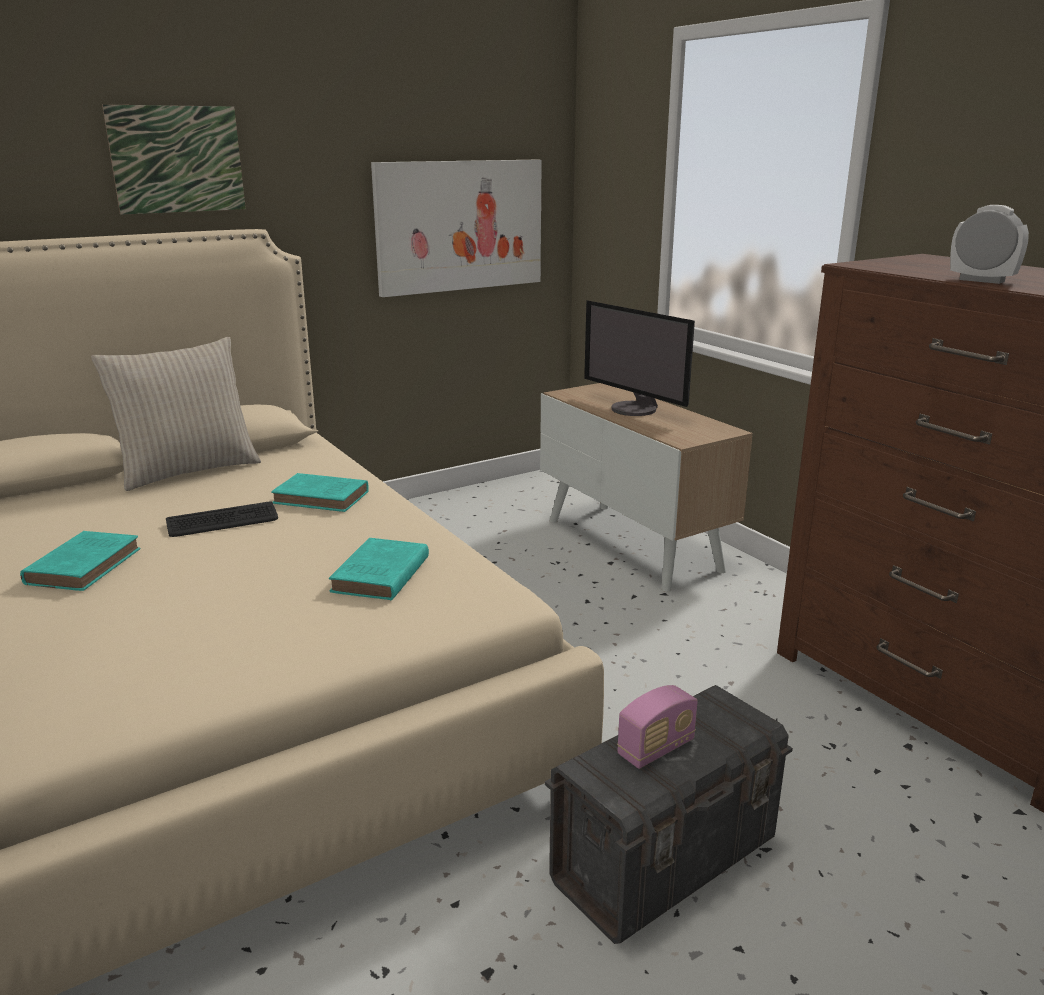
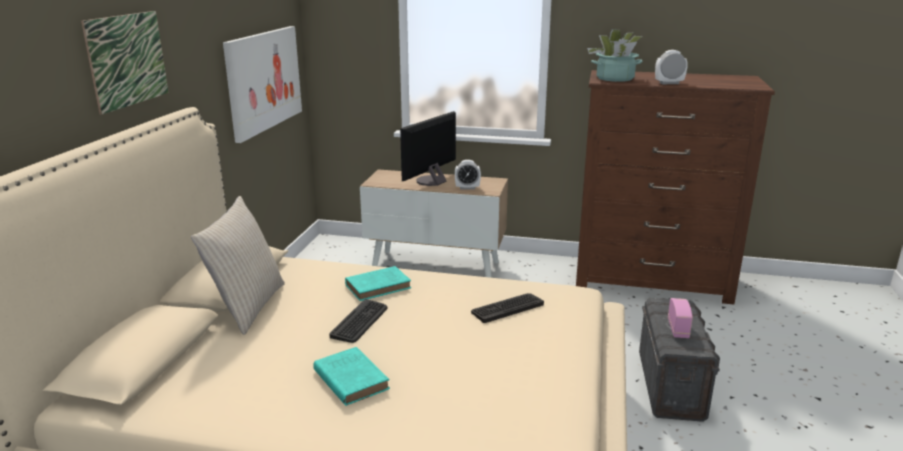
camera: 45 degrees left, 0 degrees up
turquoise book [329,538,429,600] -> keyboard [471,293,544,323]
monitor [584,300,695,416] -> monitor turned 120 degrees clockwise [400,111,456,186]
none -> alarm clock [455,160,481,190]
none -> potted plant [587,29,642,82]

